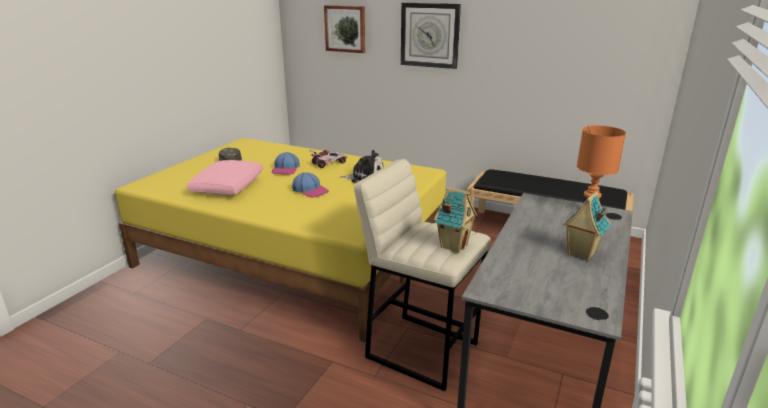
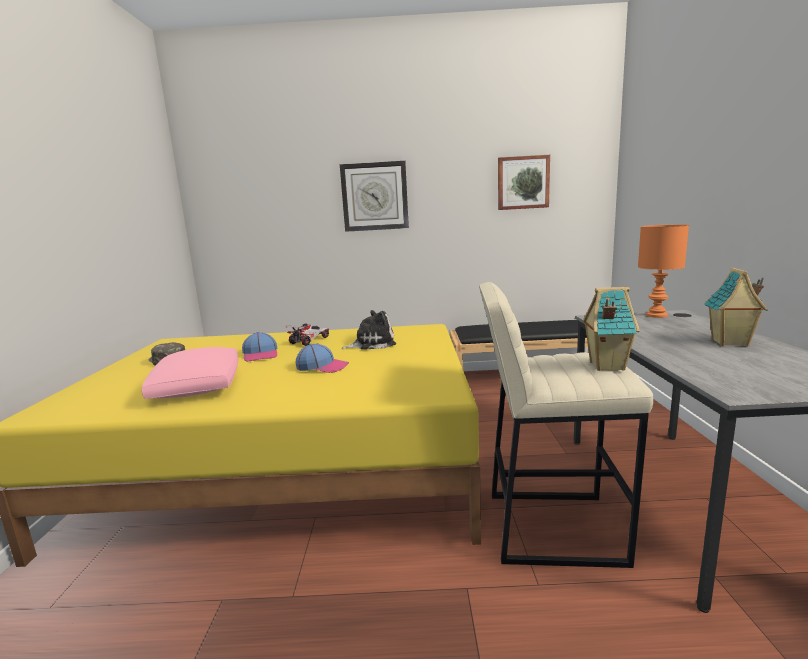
camera: 25 degrees left, 10 degrees down
picture [324,5,365,53] -> picture moved to [498,155,550,210]

